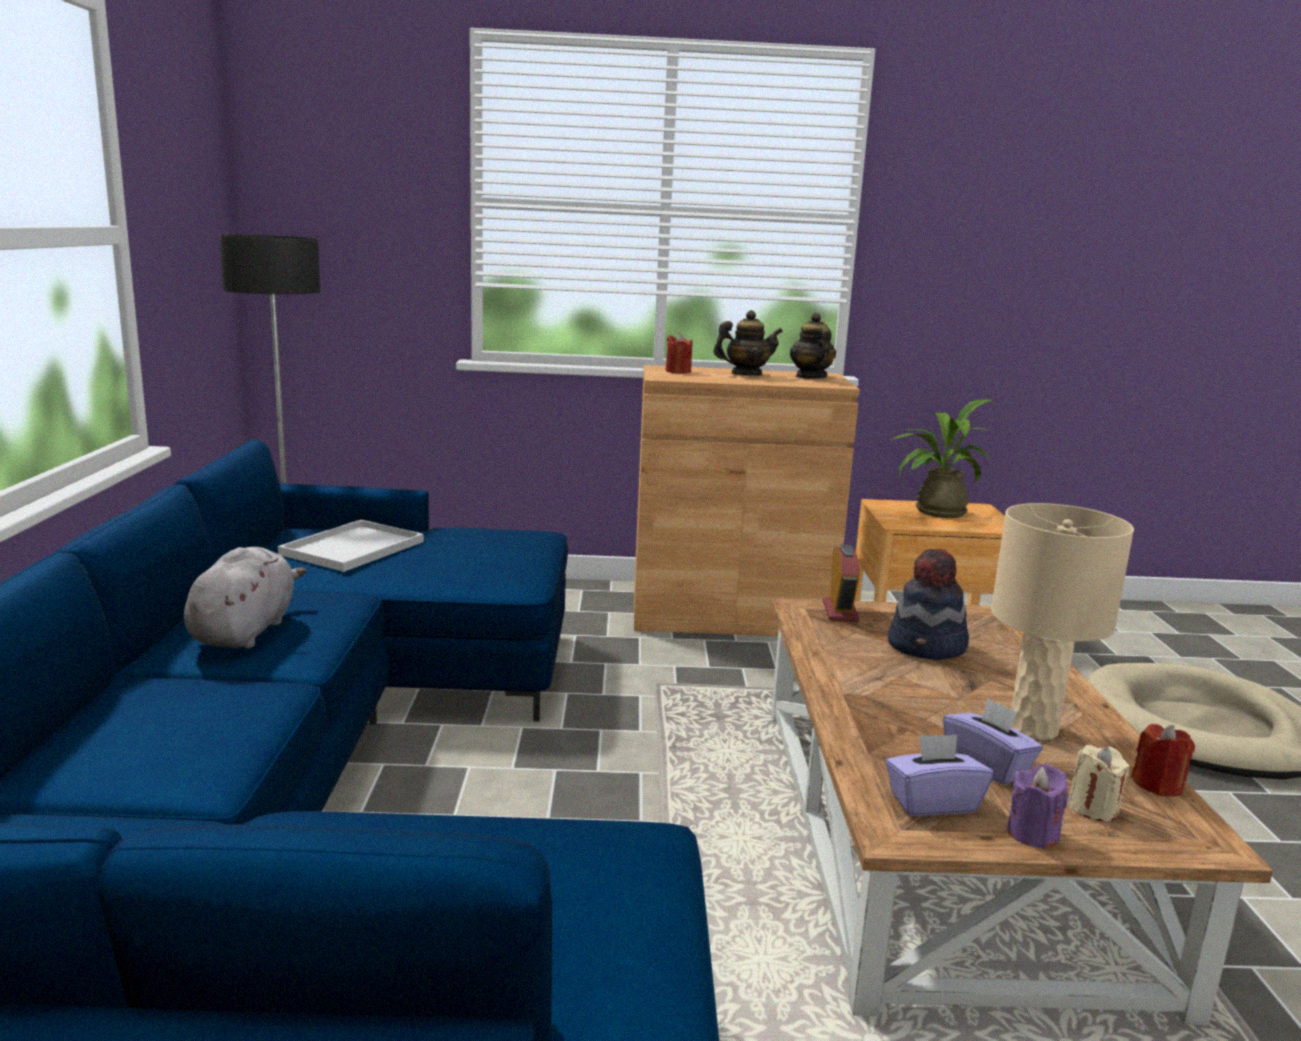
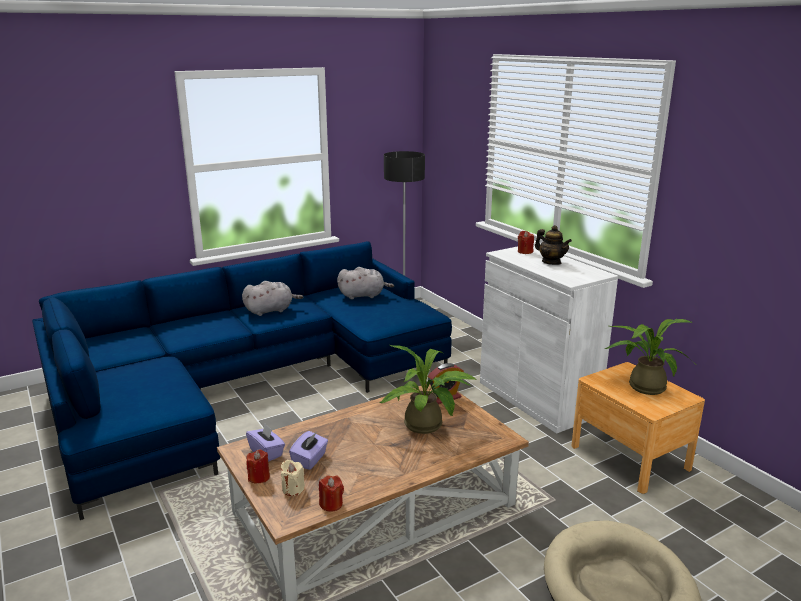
camera: 60 degrees right, 5 degrees up
white tray [278,520,424,572] -> grey plush toy [337,267,394,299]
brown cabinet [634,365,860,636] -> white cabinet [480,245,618,434]
teapot [790,313,836,379] -> none
hat [888,549,969,660] -> potted plant [379,345,476,434]
beige table lamp [991,503,1134,740] -> none
purple candle [1007,764,1069,849] -> red candle [246,449,270,484]

